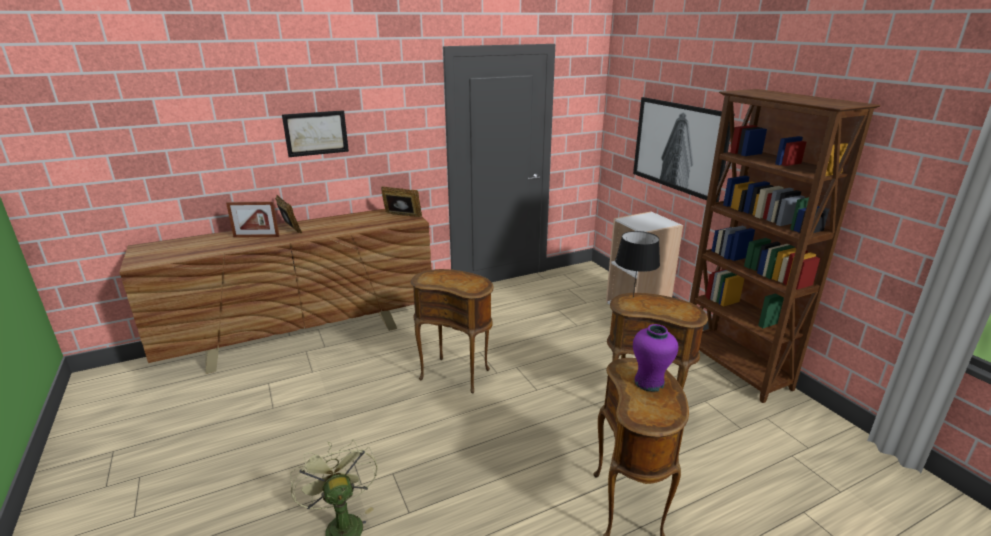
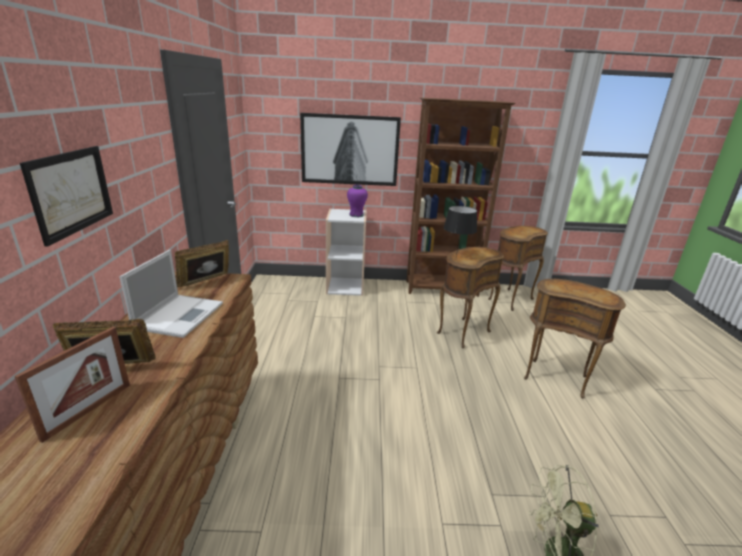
camera: 65 degrees left, 0 degrees up
brown side table [410,269,494,394] -> brown side table moved to [488,226,548,311]
purple vase [633,324,678,392] -> purple vase moved to [347,185,368,217]
none -> laptop [119,250,223,338]

